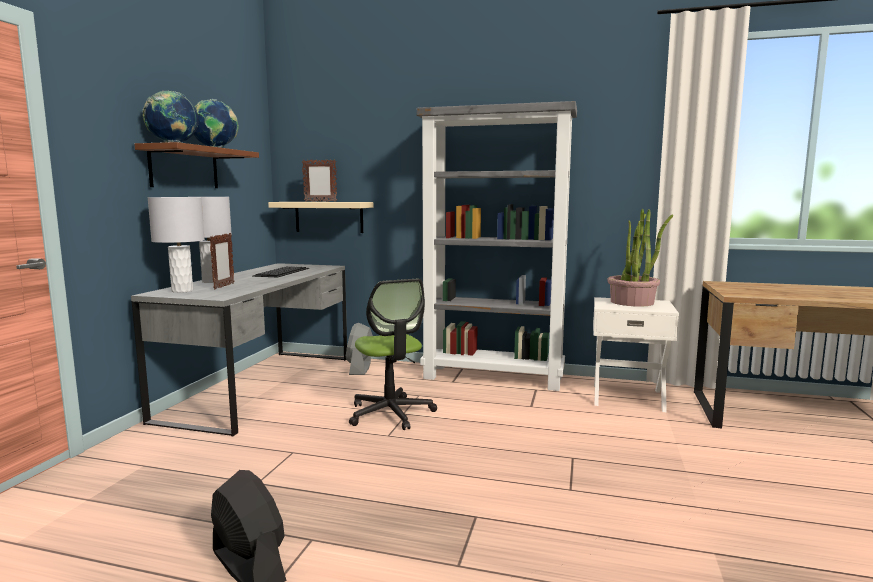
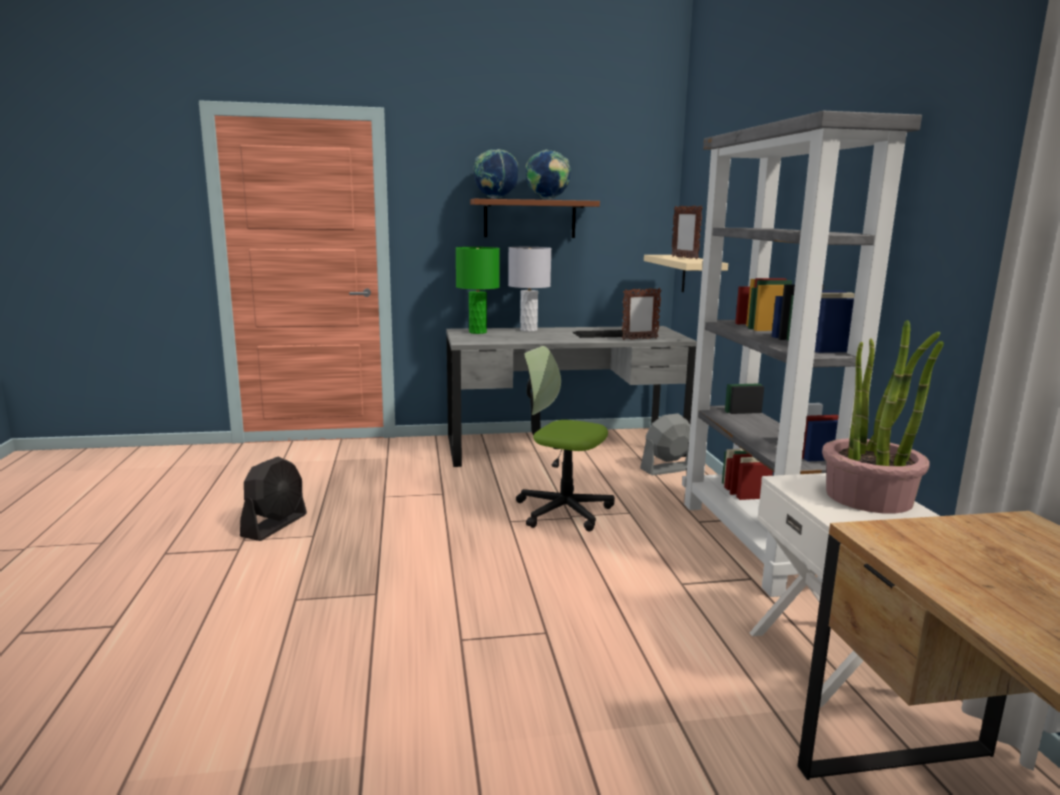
camera: 65 degrees right, 5 degrees up
grey table lamp [147,197,205,293] -> green table lamp [456,247,500,334]
picture frame [210,233,235,290] -> picture frame moved to [622,288,662,340]
office chair [349,279,437,430] -> office chair turned 75 degrees clockwise [516,346,615,532]

